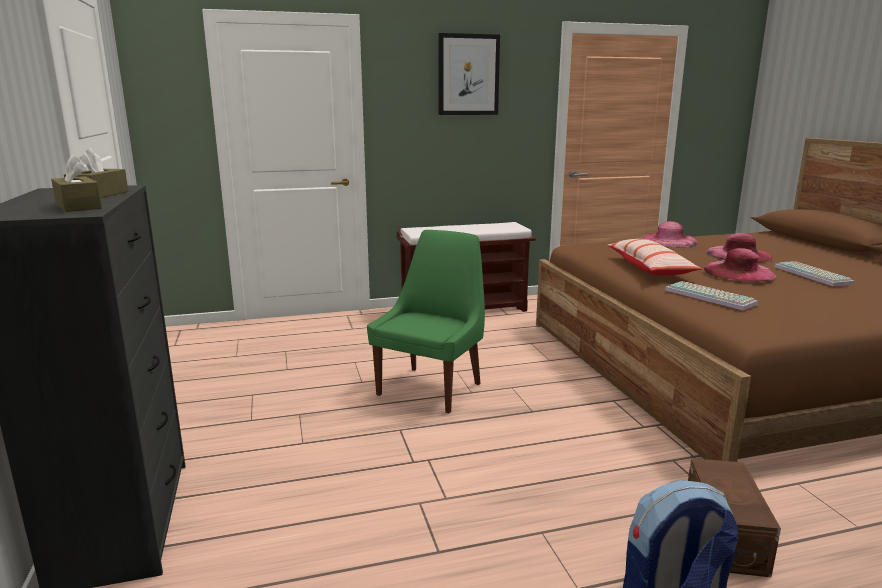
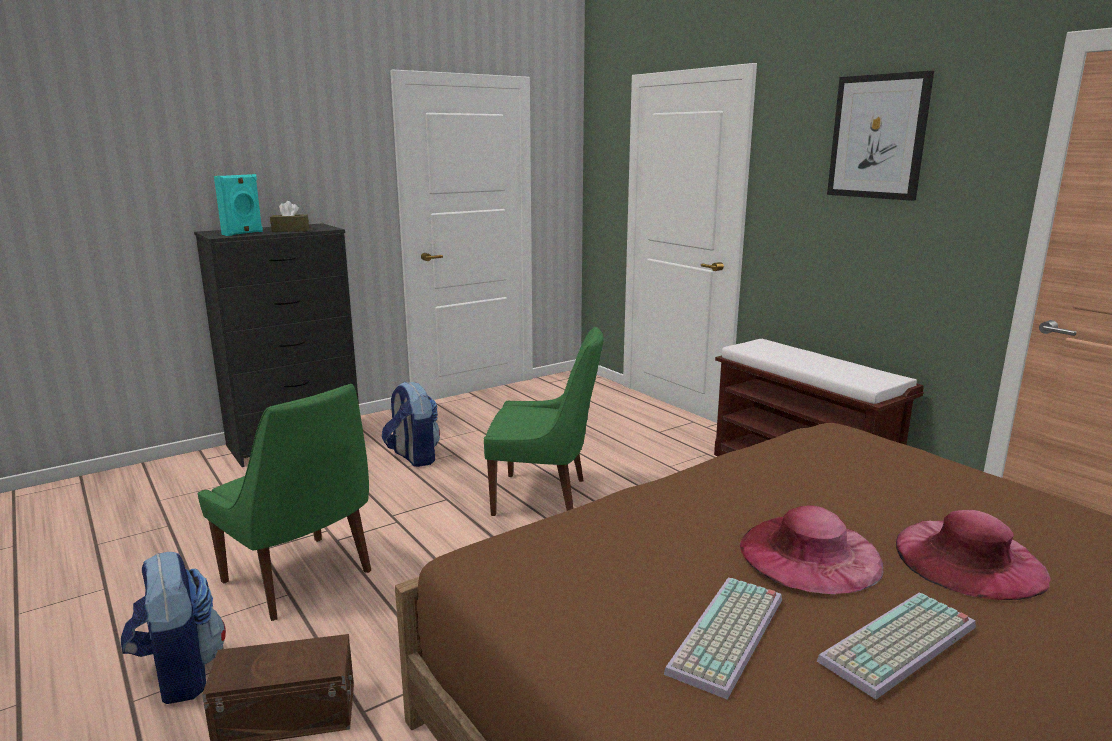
camera: 70 degrees right, 0 degrees up
brown tissue box [51,154,102,212] -> turquoise speaker [214,174,263,236]
pillow [607,239,701,276] -> none
pink hat [641,221,699,247] -> none
keyboard [665,281,758,310] -> keyboard moved to [664,577,782,700]
none -> green chair [197,384,371,621]
none -> backpack [382,381,440,467]

